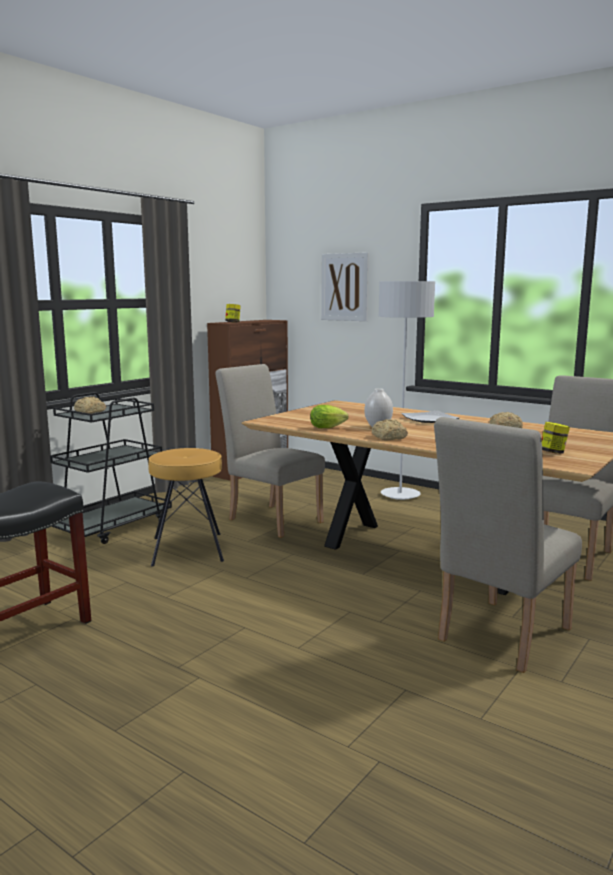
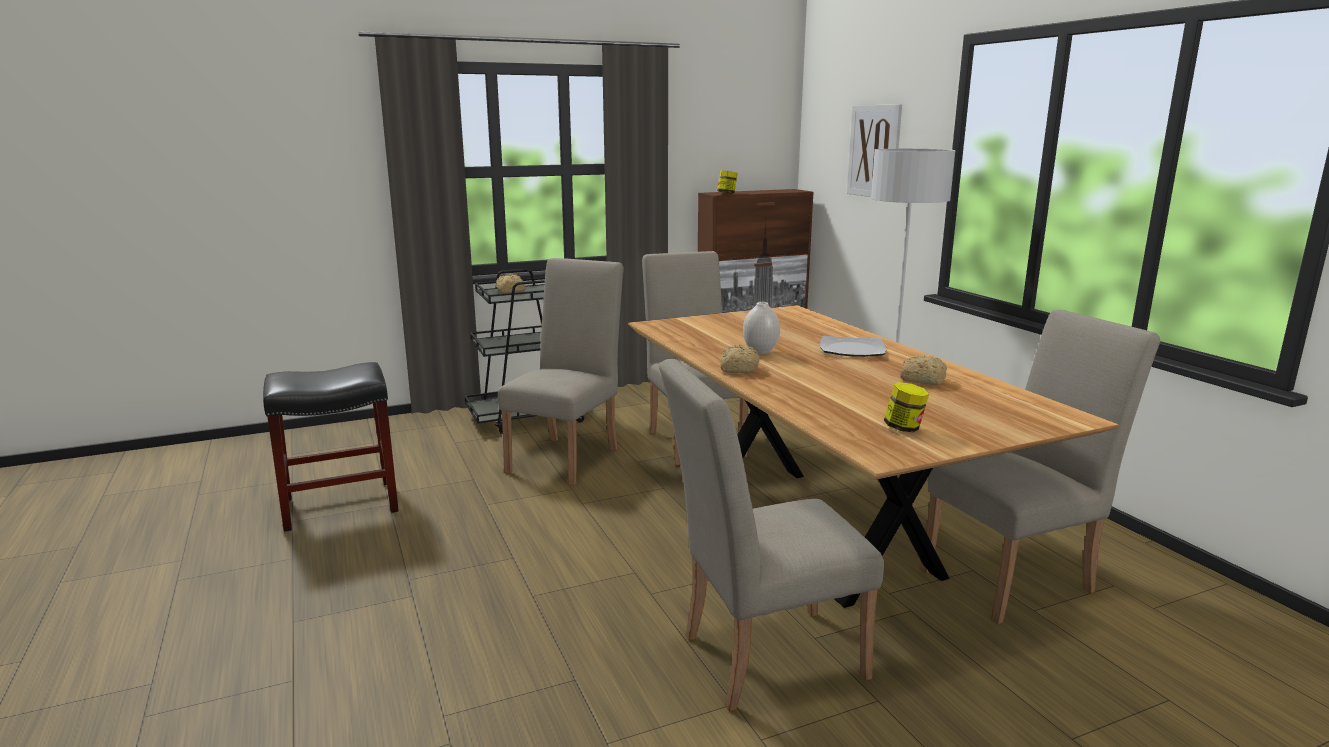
camera: 30 degrees right, 5 degrees up
brown stool [148,448,224,566] -> beige chair [498,258,624,486]
lettuce [310,405,349,428] -> none

